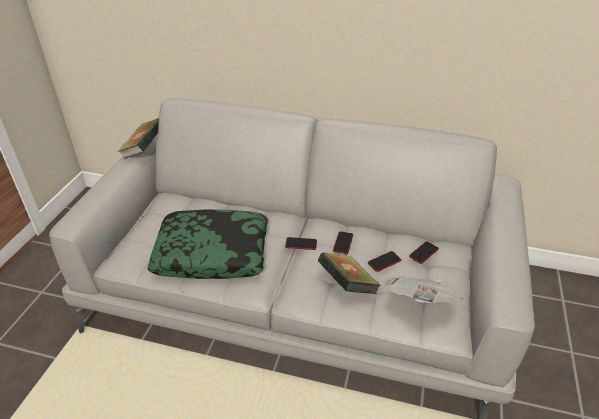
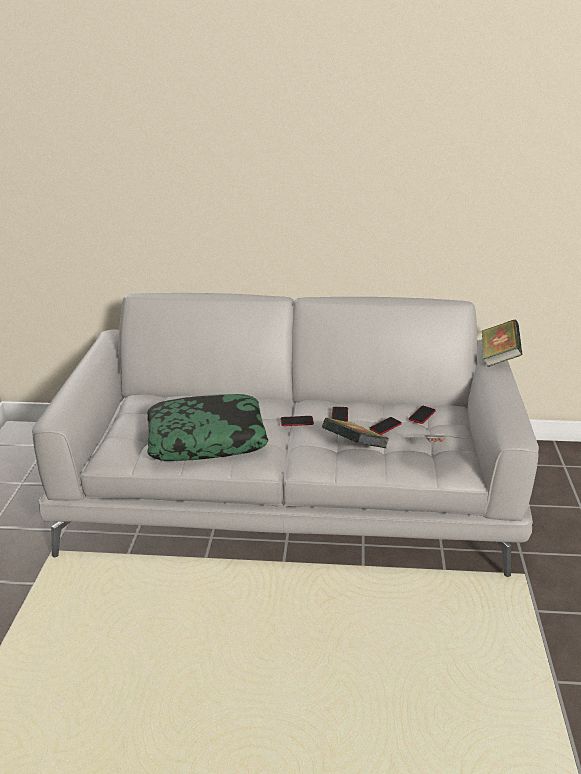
camera: 10 degrees left, 10 degrees down
book [117,118,159,159] -> book moved to [482,320,522,367]

